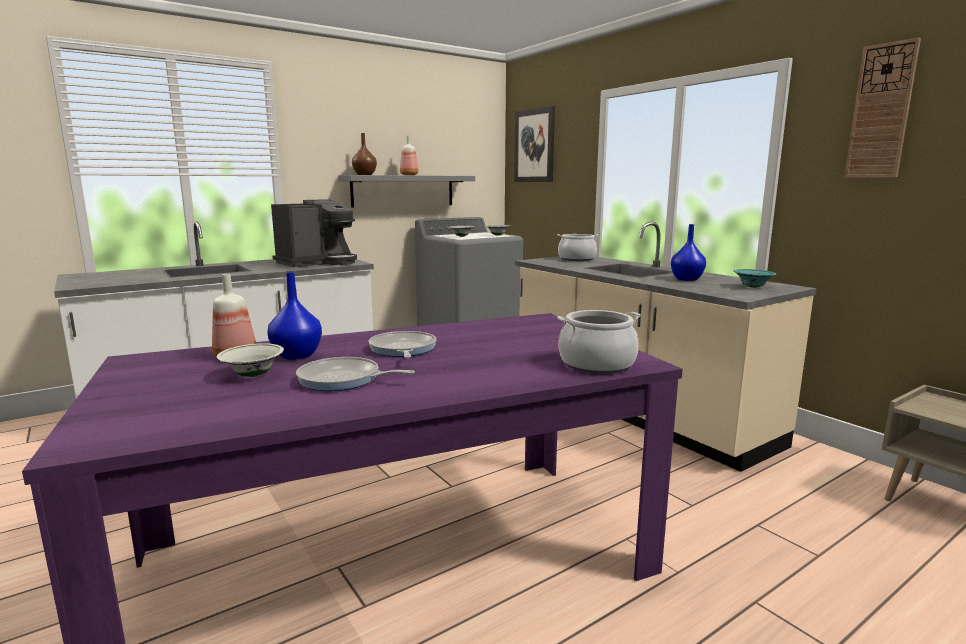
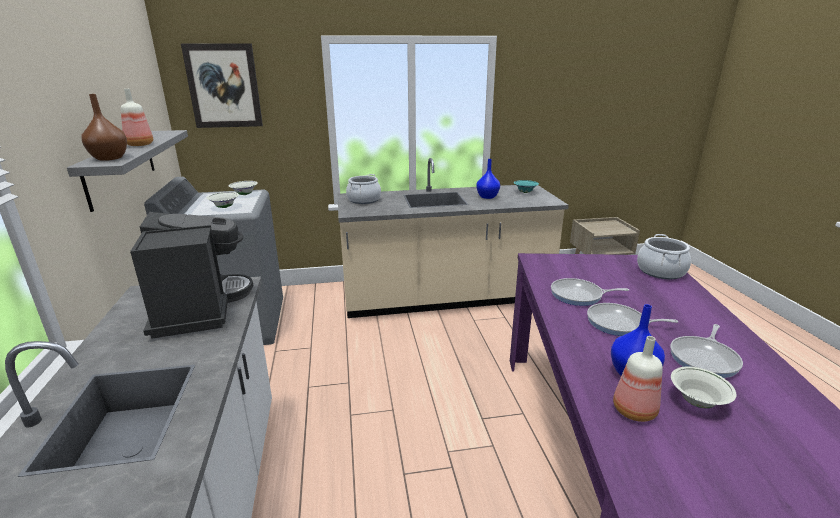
camera: 65 degrees left, 10 degrees up
wall clock [845,38,921,178] -> none
none -> frying pan [551,278,629,306]

